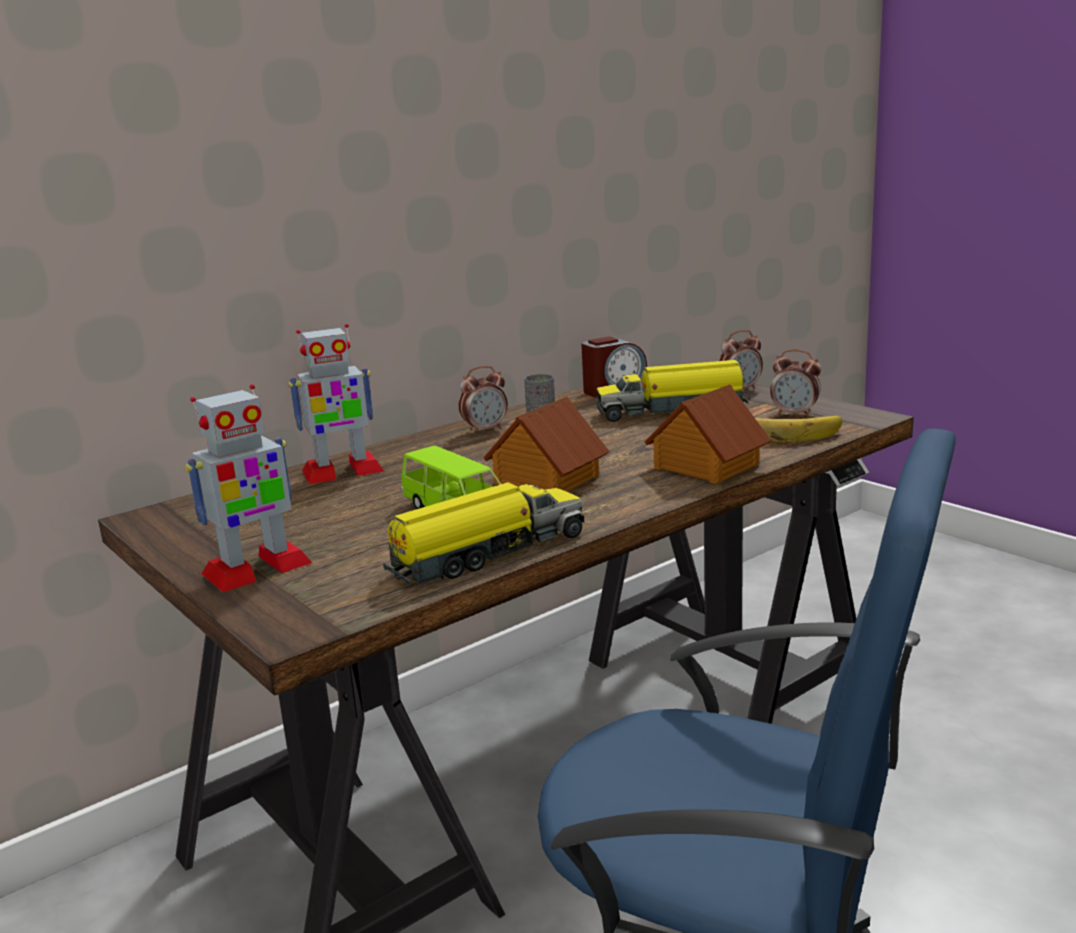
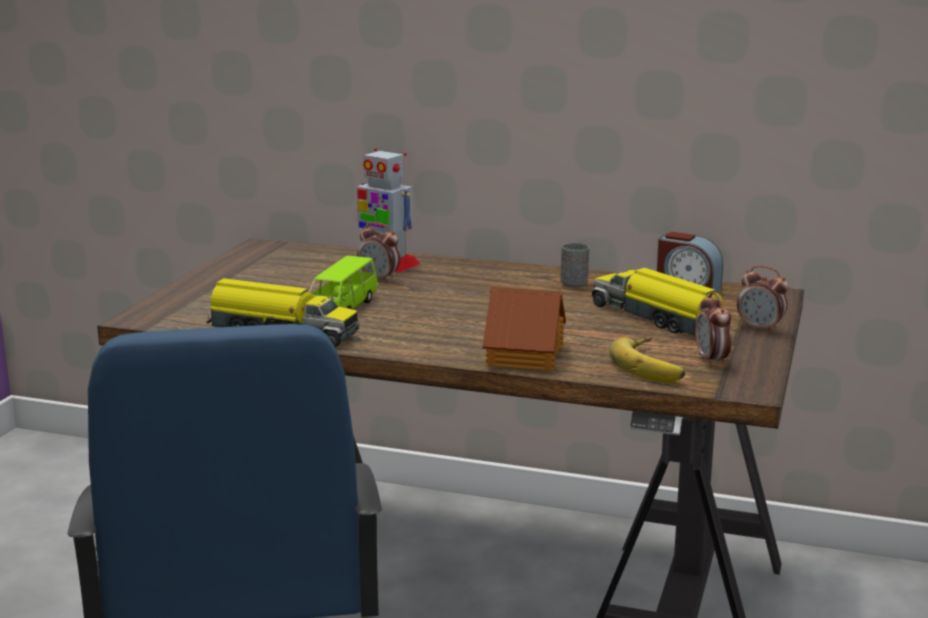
camera: 55 degrees right, 0 degrees up
toy robot [185,384,312,592] -> none
alarm clock [459,366,508,434] -> alarm clock moved to [357,222,401,283]
toy house [483,396,610,492] -> none

